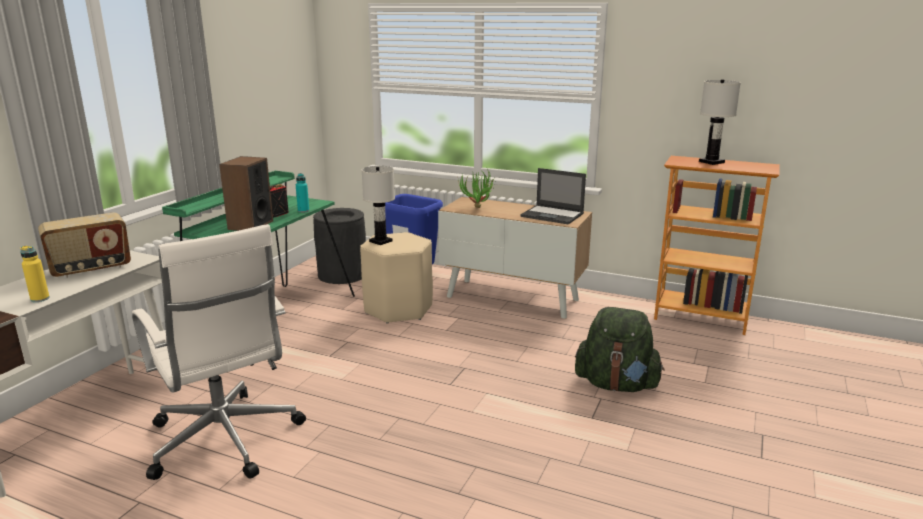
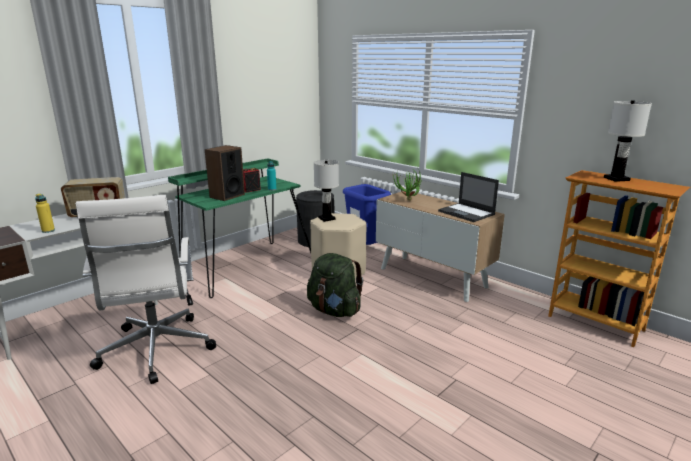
camera: 20 degrees right, 0 degrees up
green backpack [575,307,665,392] -> green backpack moved to [307,253,363,317]

